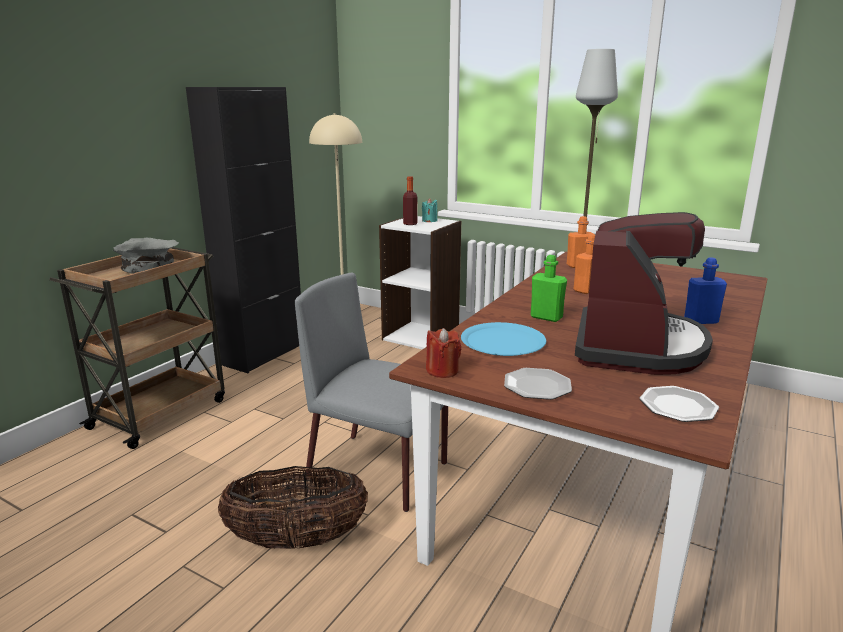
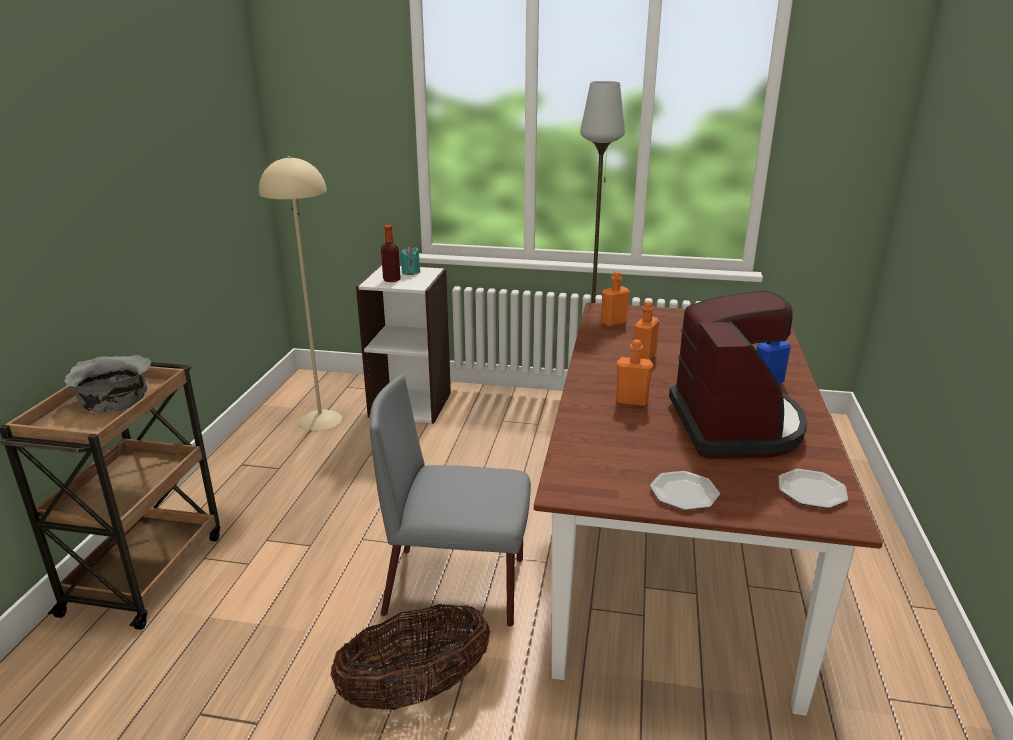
camera: 20 degrees left, 5 degrees up
black cabinet [186,87,301,373] -> none
red candle [426,328,461,378] -> none
blue plate [461,322,546,356] -> none
green bottle [531,255,567,322] -> orange bottle [616,339,653,406]

